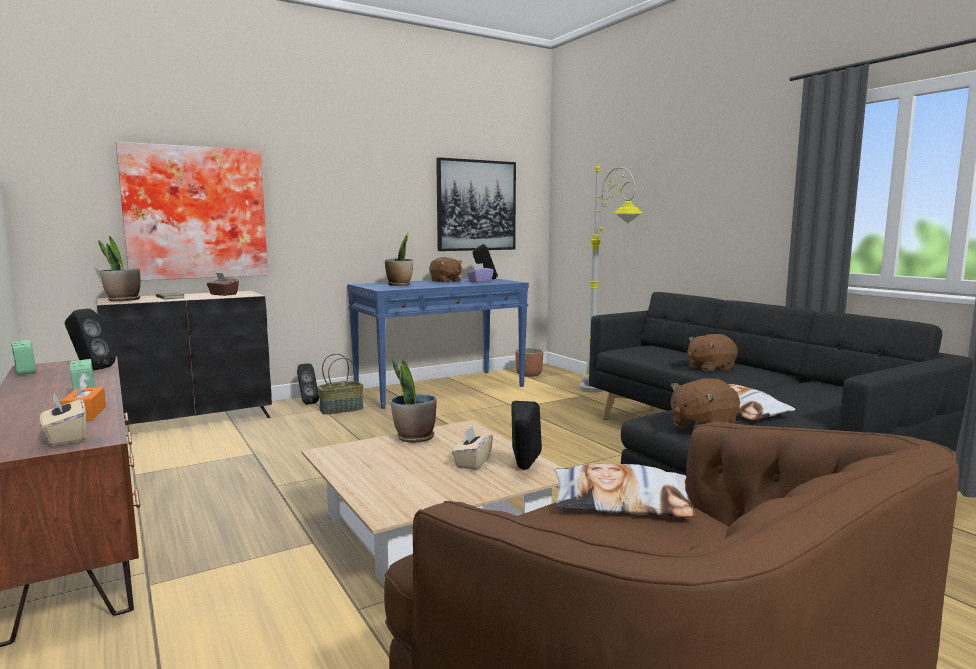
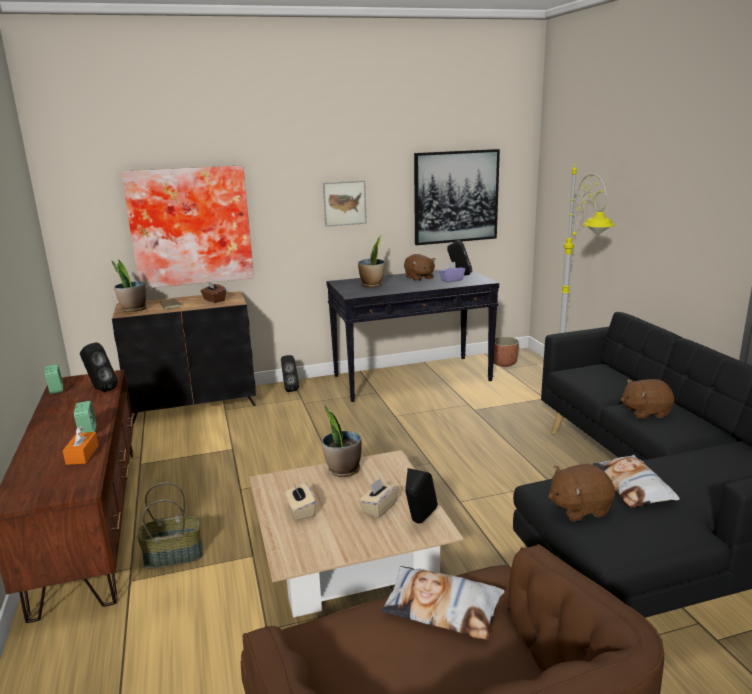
camera: 15 degrees right, 10 degrees up
beige tissue box [40,393,86,446] -> beige tissue box moved to [285,482,316,521]
basket [318,353,364,414] -> basket moved to [137,482,203,569]
blue console table [347,278,529,409] -> black console table [326,270,499,402]
none -> picture [323,180,367,227]

